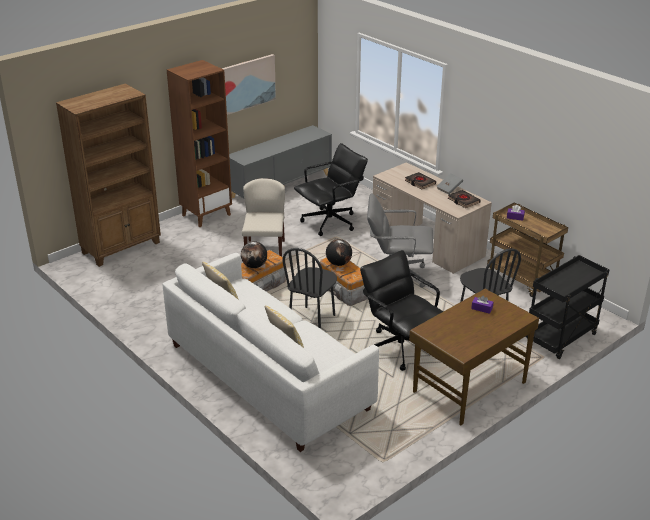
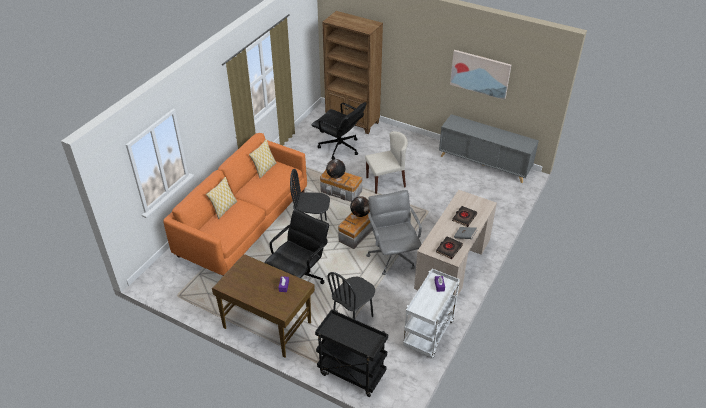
camera: 70 degrees right, 10 degrees up
white sofa [163,253,379,452] -> orange sofa [163,133,307,276]
brown bookcase [167,60,232,227] -> none
black office chair [294,143,368,236] -> black office chair moved to [312,102,367,160]
brown cart [487,203,568,297] -> white cart [403,269,460,358]

